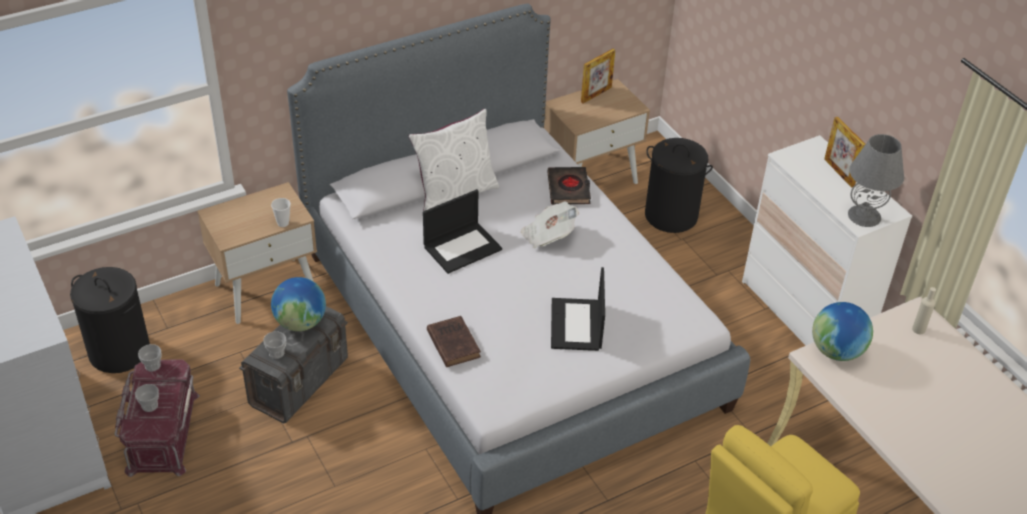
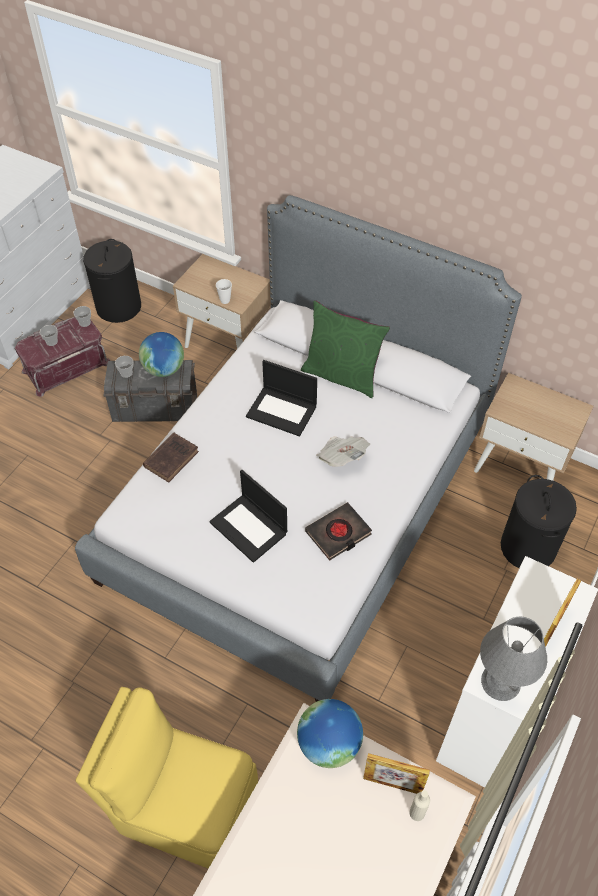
camera: 60 degrees right, 10 degrees up
white pillow [409,109,499,211] -> green pillow [301,300,390,398]
black book [548,167,591,205] -> black book moved to [305,503,372,561]
laptop [551,267,605,351] -> laptop turned 105 degrees counterclockwise [209,470,287,563]
picture frame [581,49,615,103] -> picture frame moved to [363,753,430,794]

